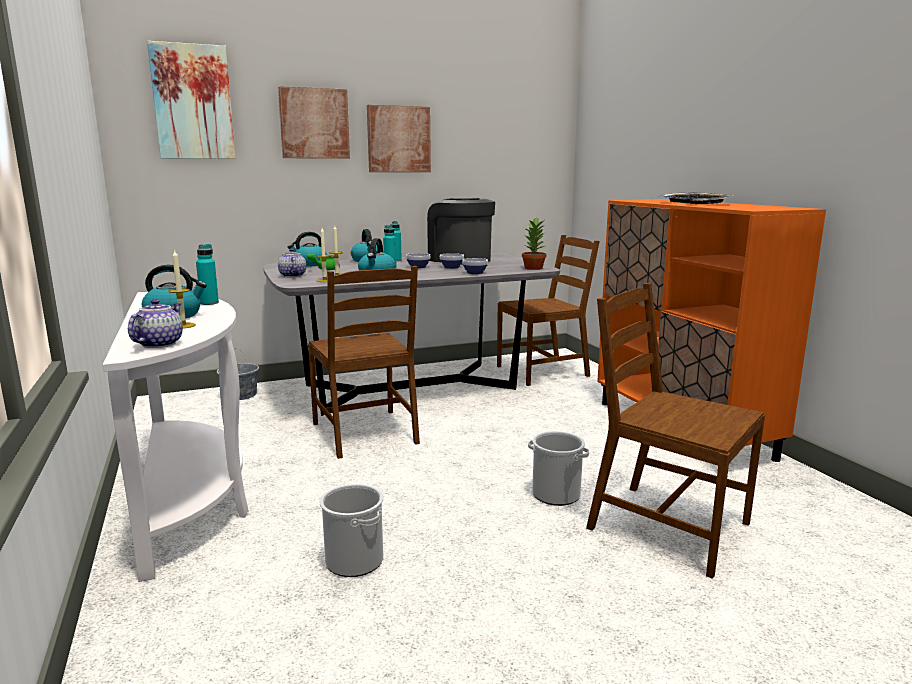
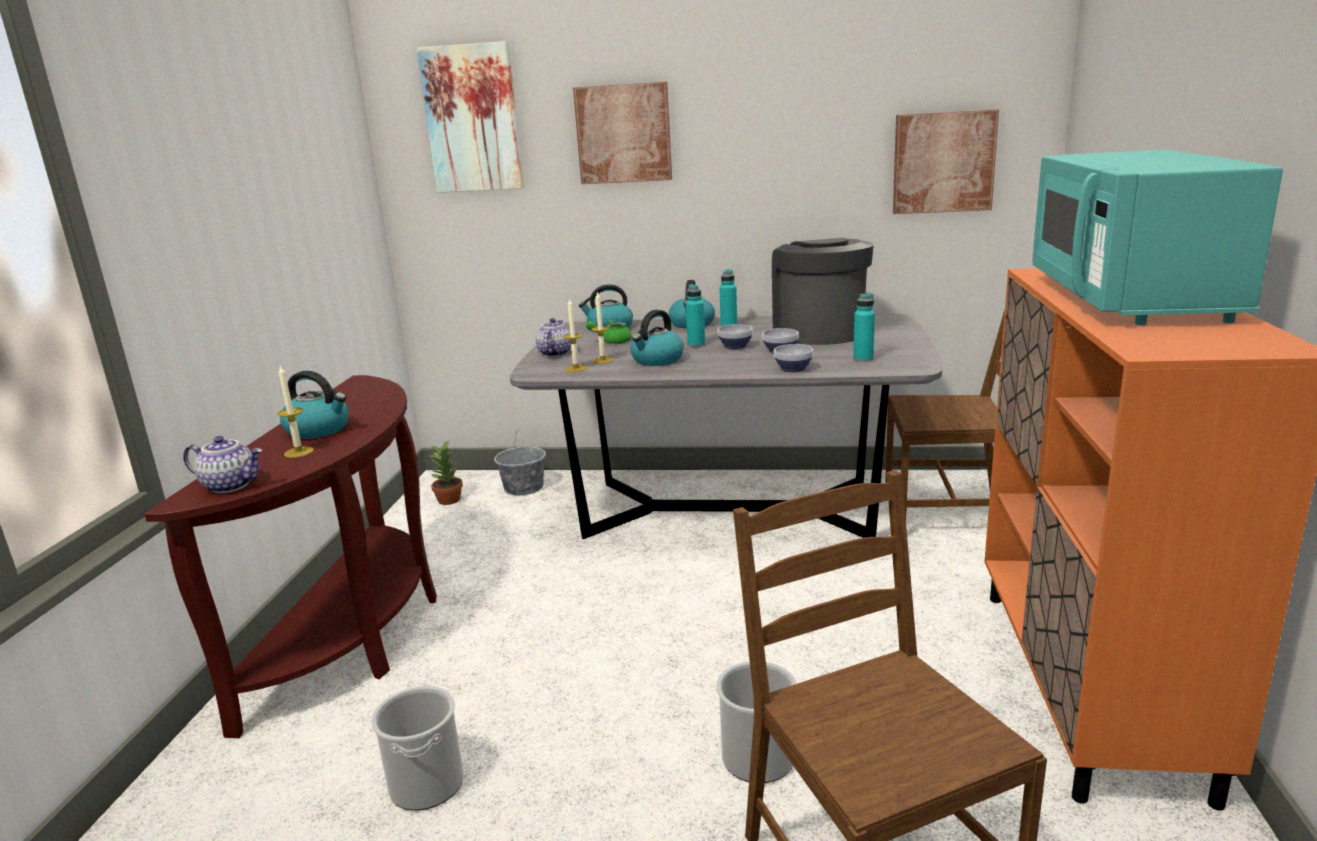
camera: 30 degrees right, 5 degrees up
white console table [103,292,249,582] -> brown console table [144,375,437,738]
teapot [128,299,183,348] -> teapot turned 60 degrees clockwise [183,436,262,493]
turquoise bottle [196,244,219,305] -> turquoise bottle moved to [853,293,875,362]
brown chair [308,266,420,459] -> none
picture [367,105,431,172] -> picture moved to [893,109,999,214]
potted plant [522,218,546,270] -> potted plant moved to [428,441,463,505]
tray [660,192,734,204] -> turquoise microwave [1032,150,1283,325]

